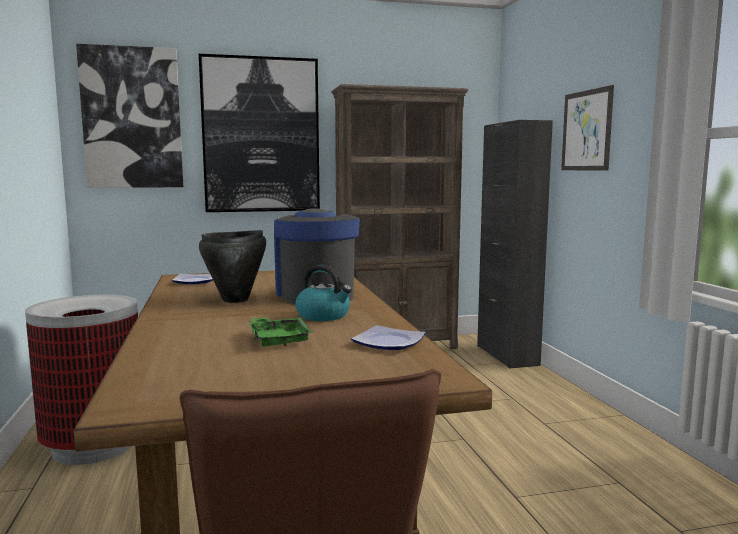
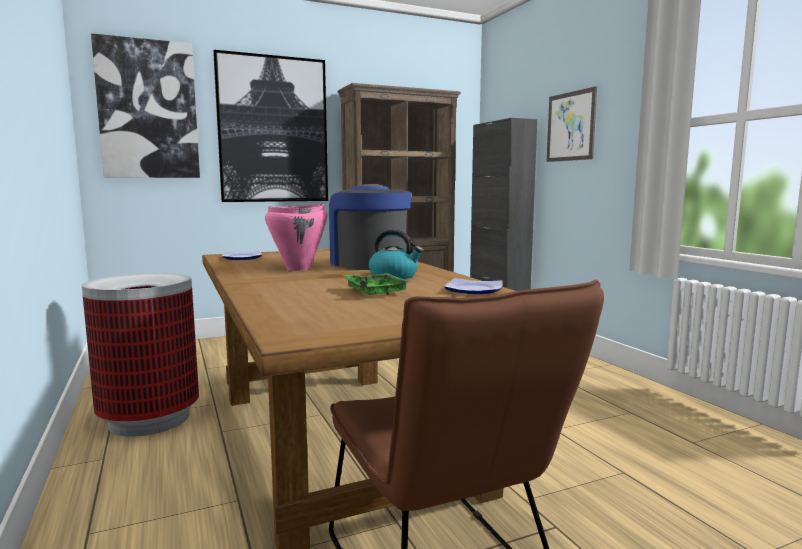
camera: 10 degrees left, 0 degrees up
black cooking pot [199,230,266,303] -> pink cooking pot [265,204,327,271]

